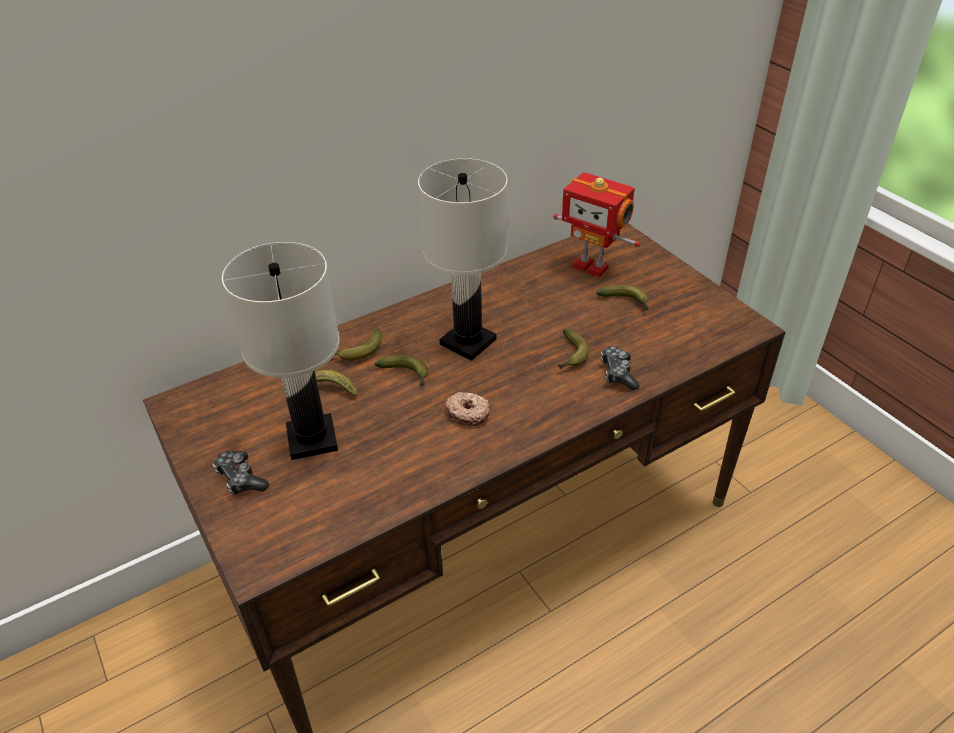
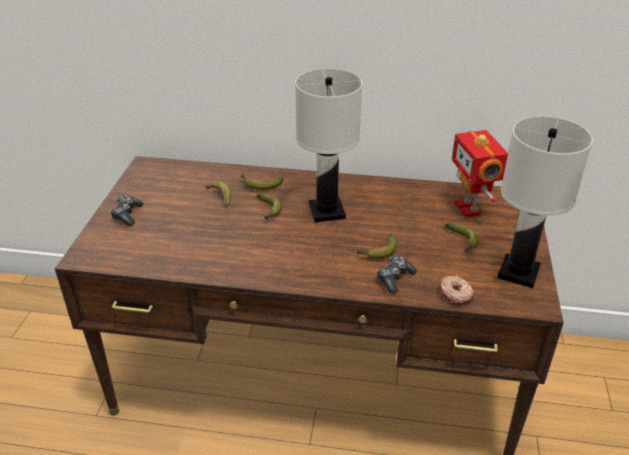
camera: 40 degrees right, 5 degrees down
white table lamp [222,242,340,460] -> white table lamp moved to [497,116,593,288]
donut [445,392,491,426] -> donut moved to [440,276,474,306]

